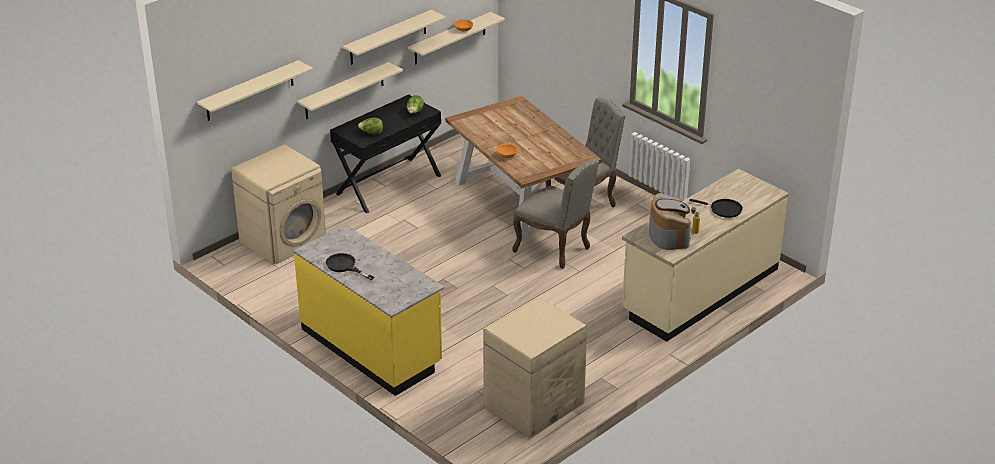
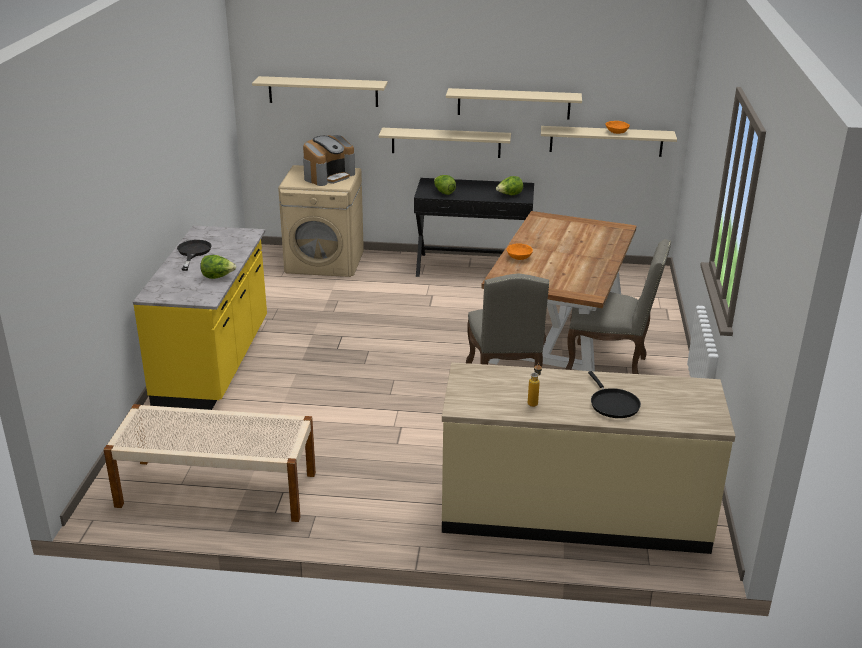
camera: 50 degrees right, 5 degrees down
beige washing machine [483,297,587,438] -> beige bench [103,404,316,522]
coffee machine [649,193,691,250] -> coffee machine moved to [303,135,355,186]
none -> lettuce [200,255,236,279]

